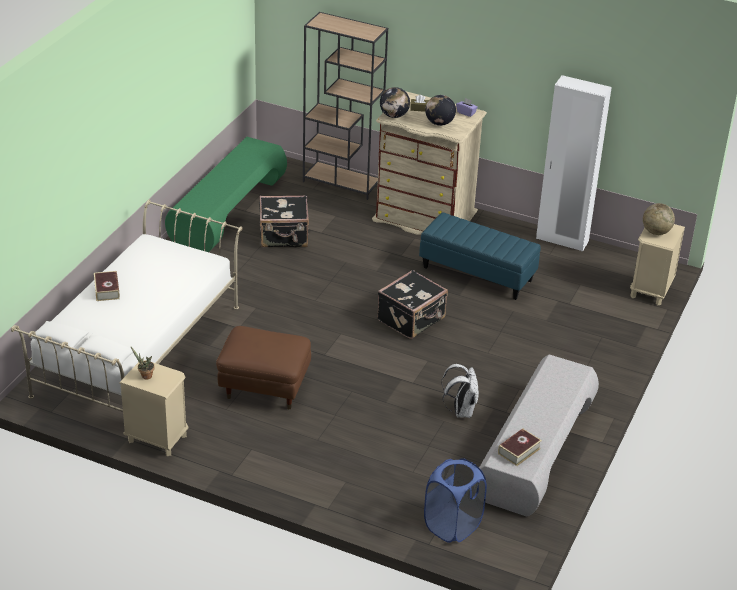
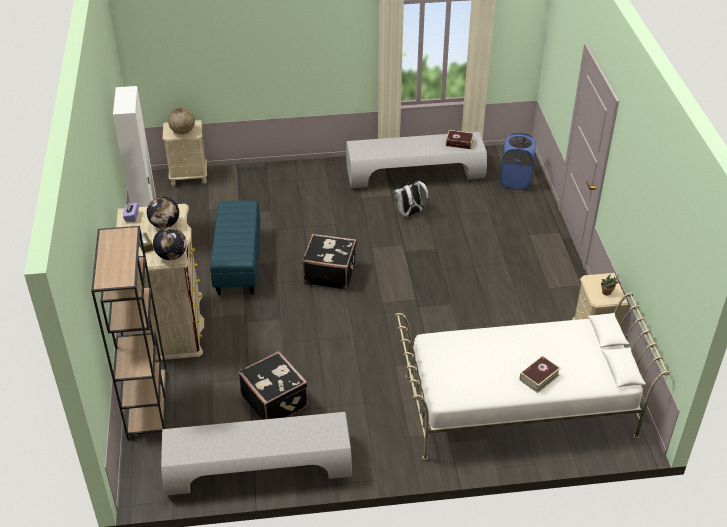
camera: 120 degrees left, 5 degrees up
green bench [165,137,287,252] -> grey bench [161,412,352,495]
brown ottoman [216,326,311,409] -> none

